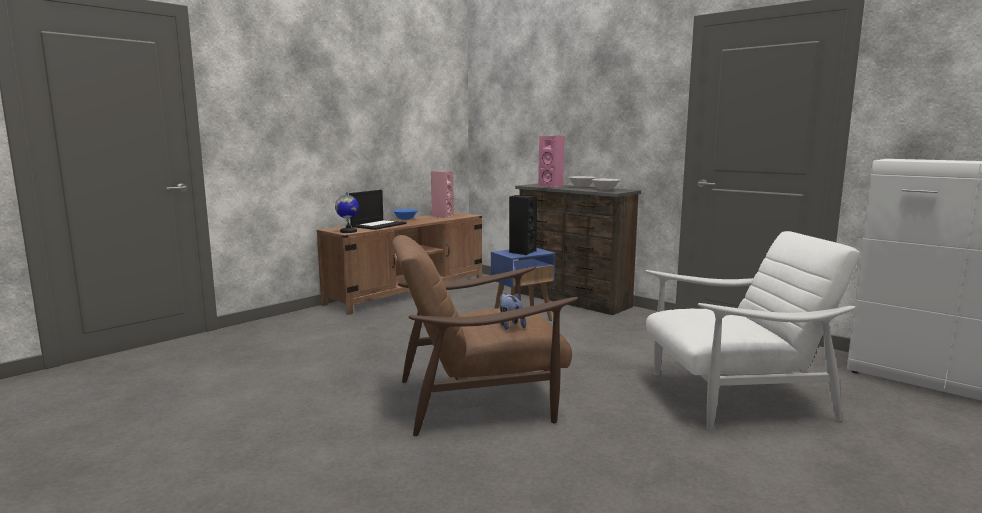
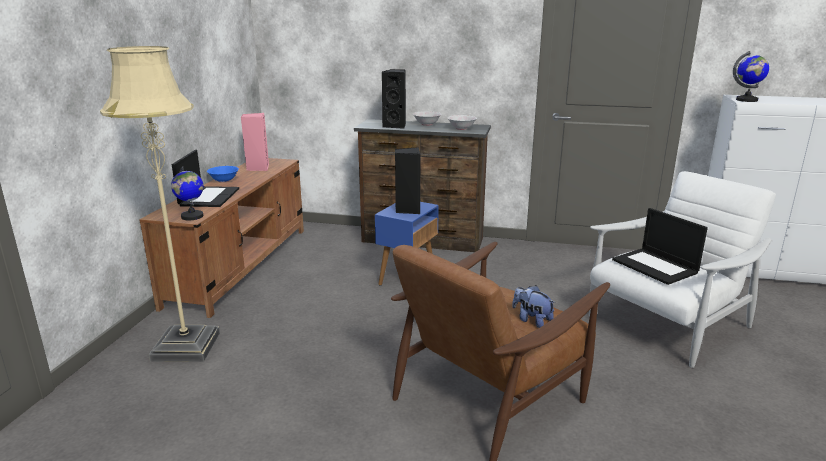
camera: 30 degrees left, 10 degrees up
pink speaker [538,136,565,188] -> black speaker [382,69,406,129]
none -> beige floor lamp [100,46,220,362]
none -> laptop [612,208,708,285]
none -> globe [733,51,769,102]

